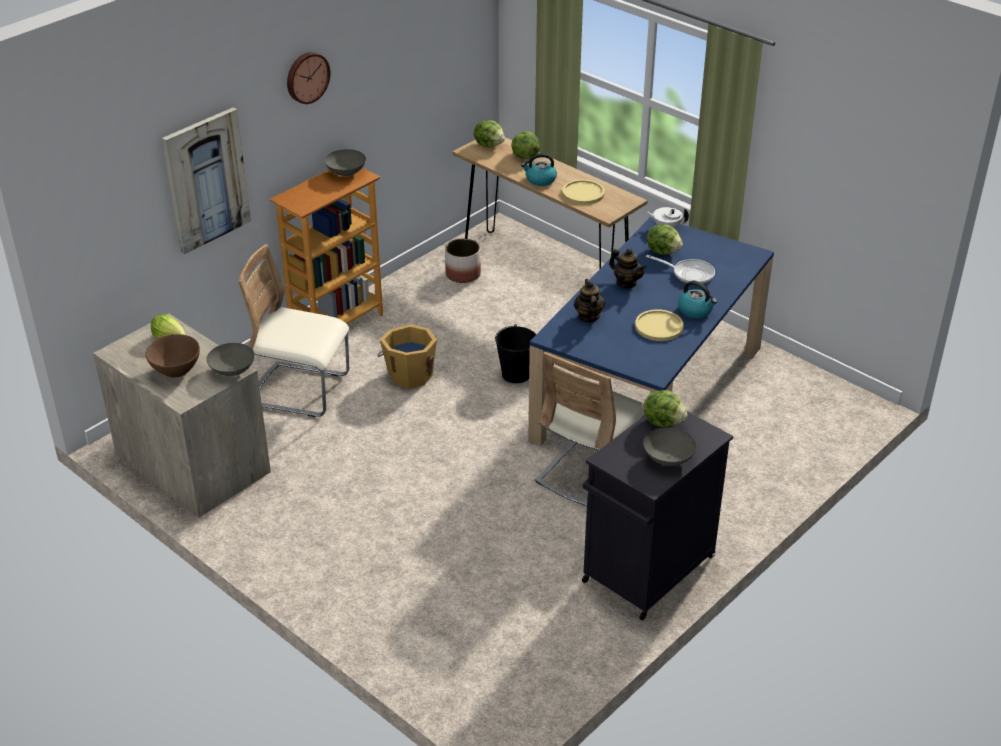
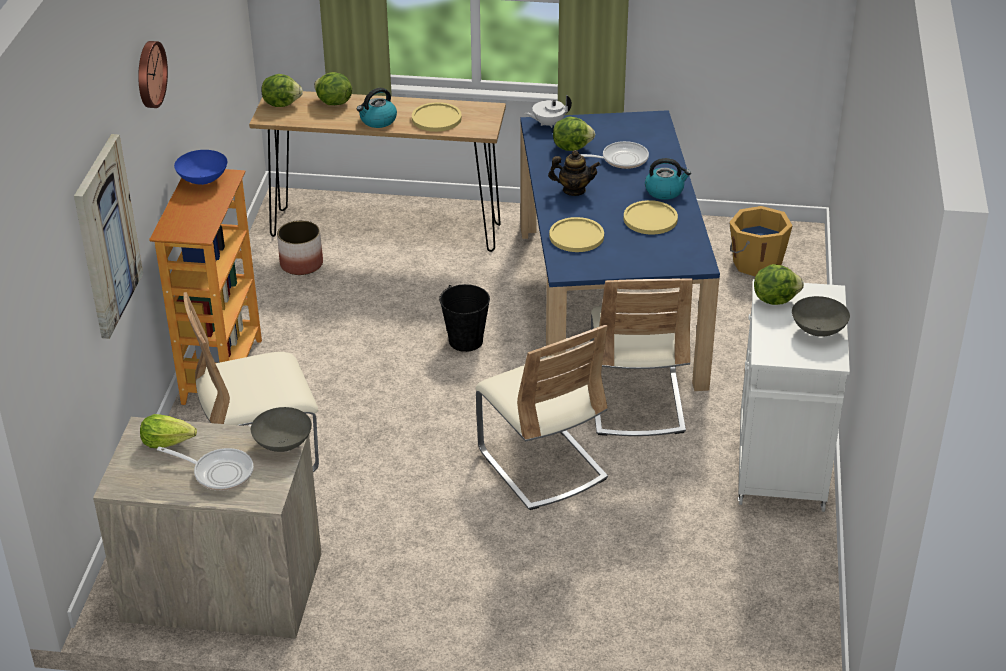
camera: 35 degrees left, 0 degrees up
brown bowl [146,334,200,377] -> frying pan [157,447,253,491]
grey bowl [324,149,366,176] -> blue bowl [174,150,227,185]
orange bucket [377,324,437,389] -> orange bucket moved to [729,206,793,276]
teapot [574,279,605,322] -> yellow plate [549,217,604,252]
black cabinet [582,412,733,620] -> white cabinet [738,279,850,512]
none -> beige chair [475,324,608,510]

